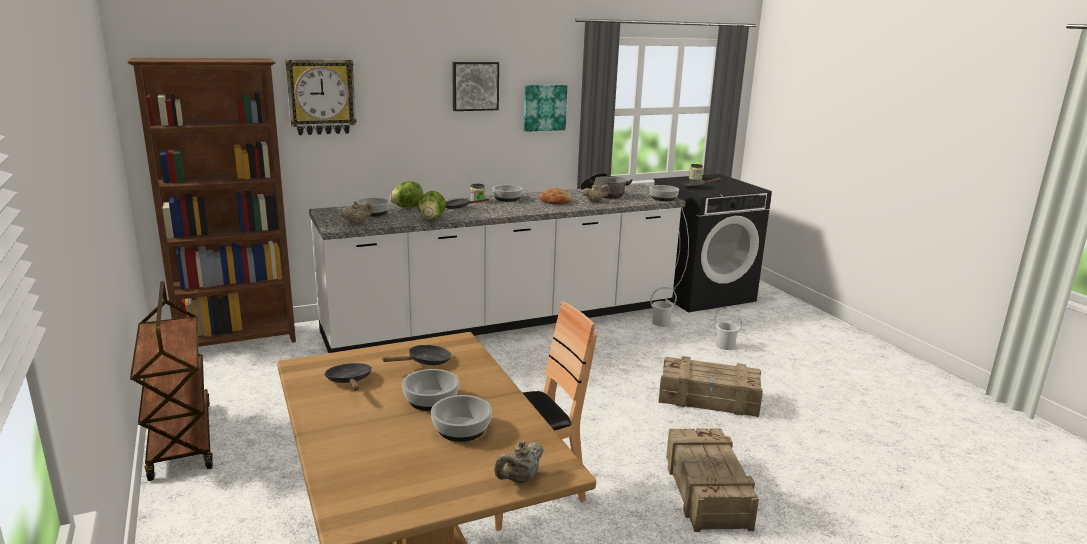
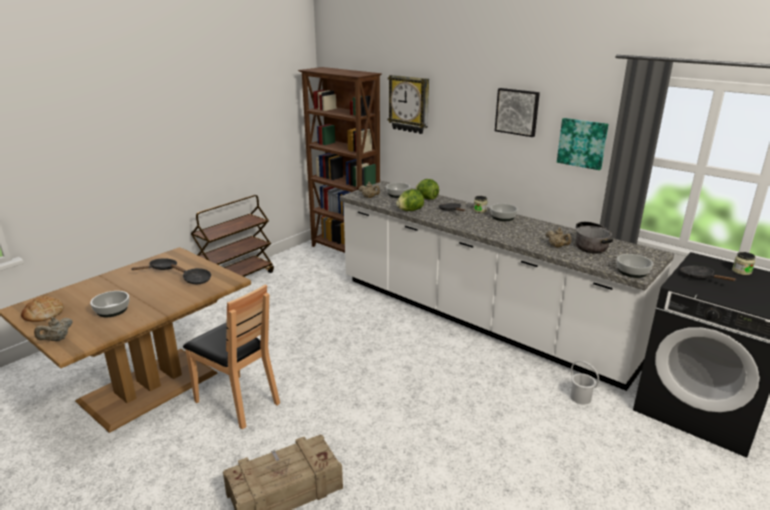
camera: 65 degrees right, 5 degrees up
bowl [402,369,459,411] -> none
beige teapot [494,441,544,483] -> beige teapot turned 75 degrees counterclockwise [34,317,73,341]
bread [539,188,572,204] -> bread moved to [21,296,64,322]
crate [658,356,763,417] -> none
white bucket [715,307,742,350] -> none

